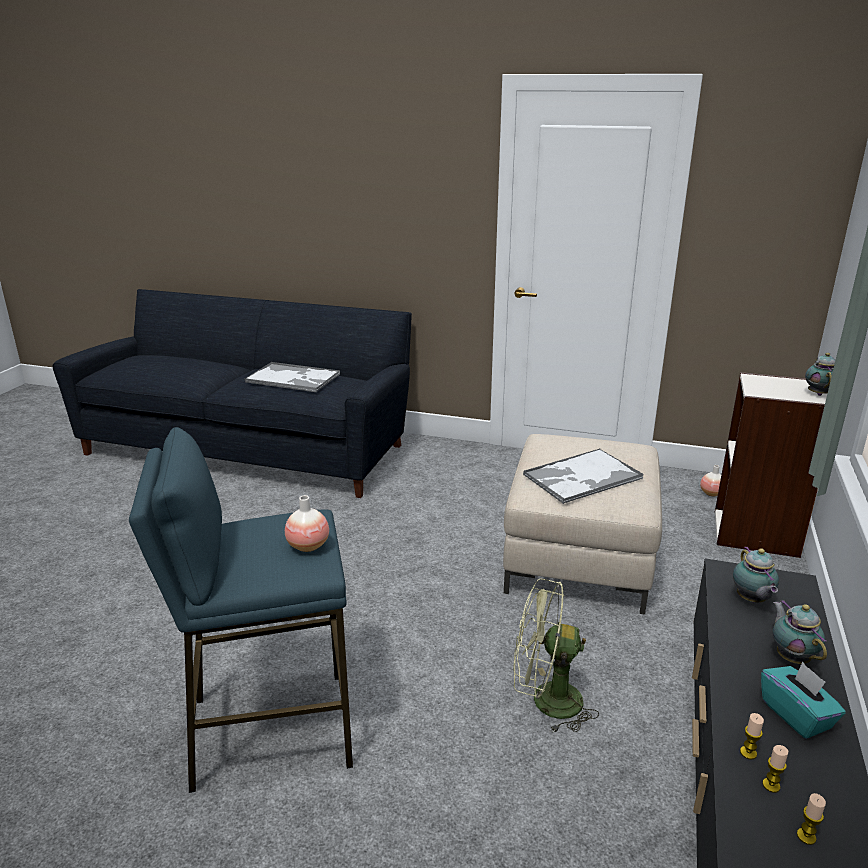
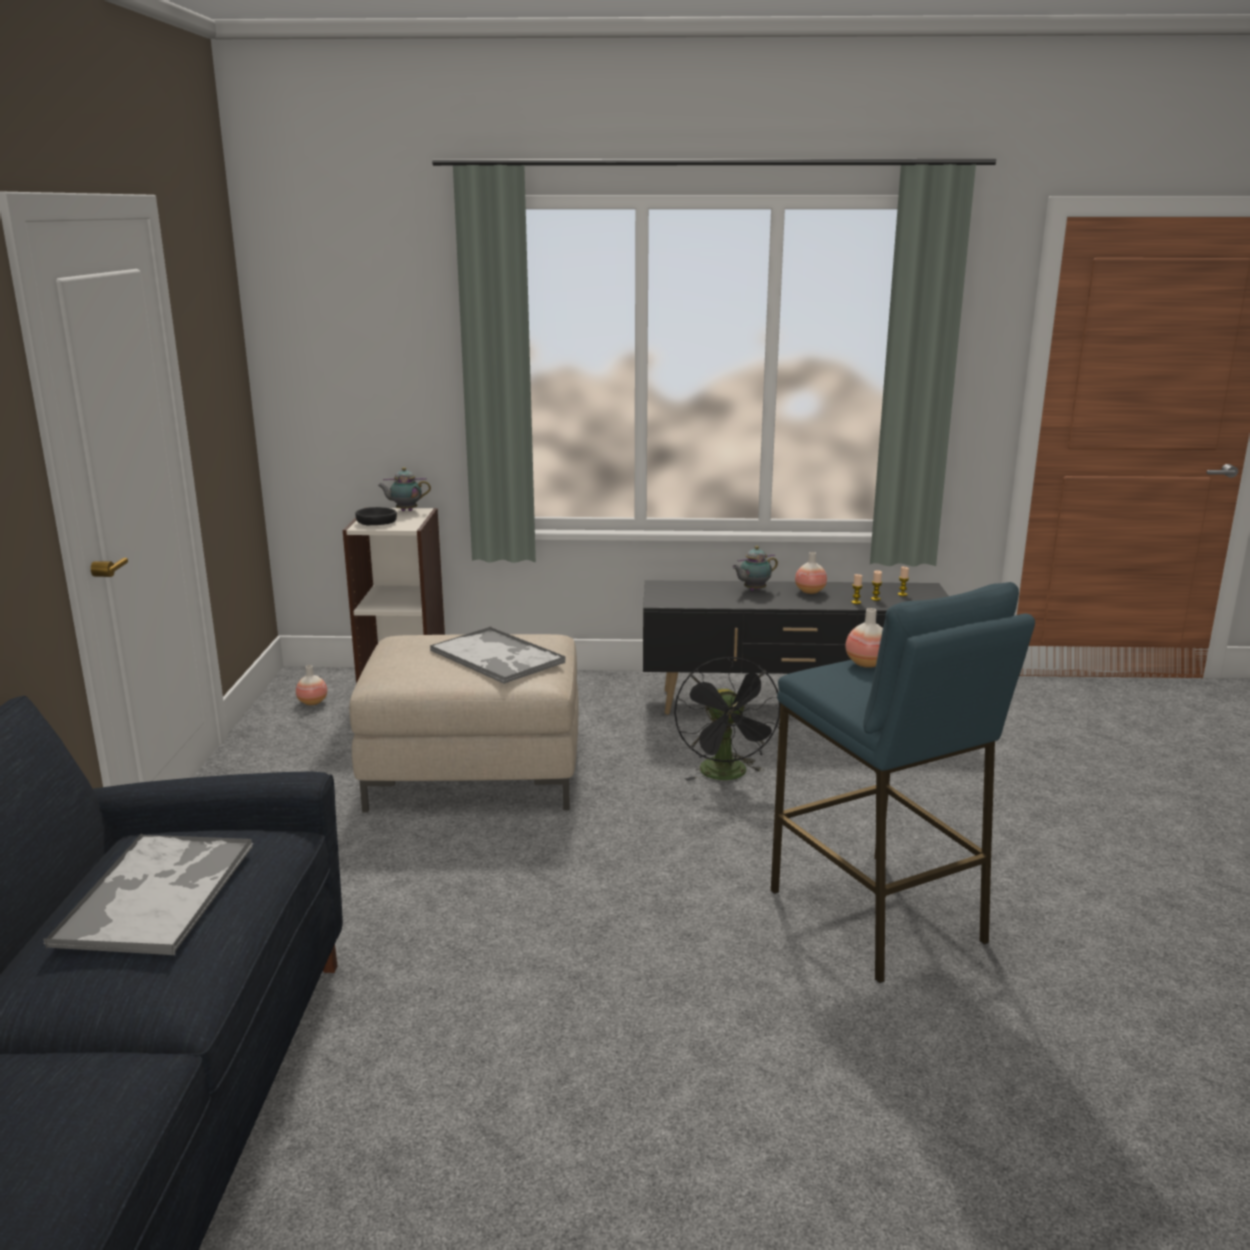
camera: 105 degrees left, 5 degrees down
green fan [513,578,599,734] -> black fan [674,656,780,781]
teapot [733,547,779,602] -> none
turquoise tissue box [761,662,846,739] -> vase [795,552,827,594]
none -> black bowl [355,507,397,526]

